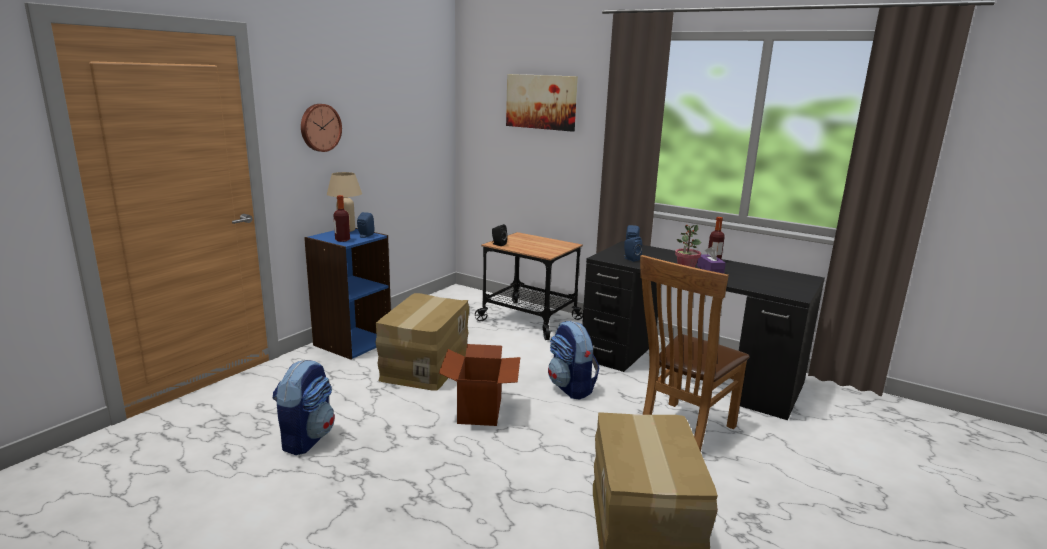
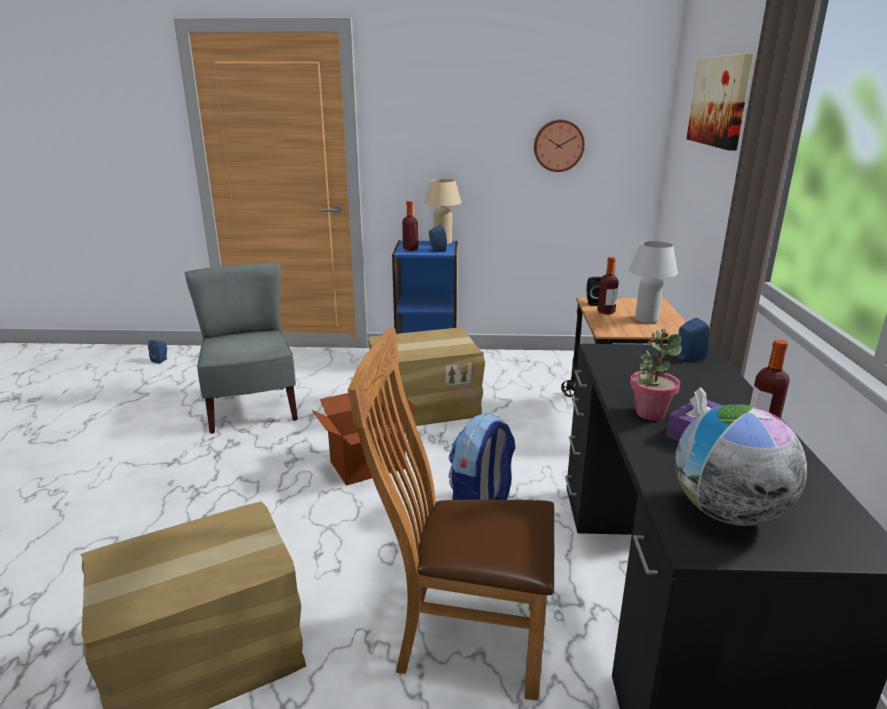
camera: 60 degrees right, 5 degrees up
backpack [272,359,335,455] -> grey chair [185,264,298,433]
wall clock [301,104,342,152] -> wall clock moved to [534,120,585,172]
blue speaker [624,237,642,262] -> blue speaker moved to [148,340,167,364]
none -> bottle [597,257,619,314]
none -> white table lamp [629,241,678,323]
none -> globe [675,404,807,526]

